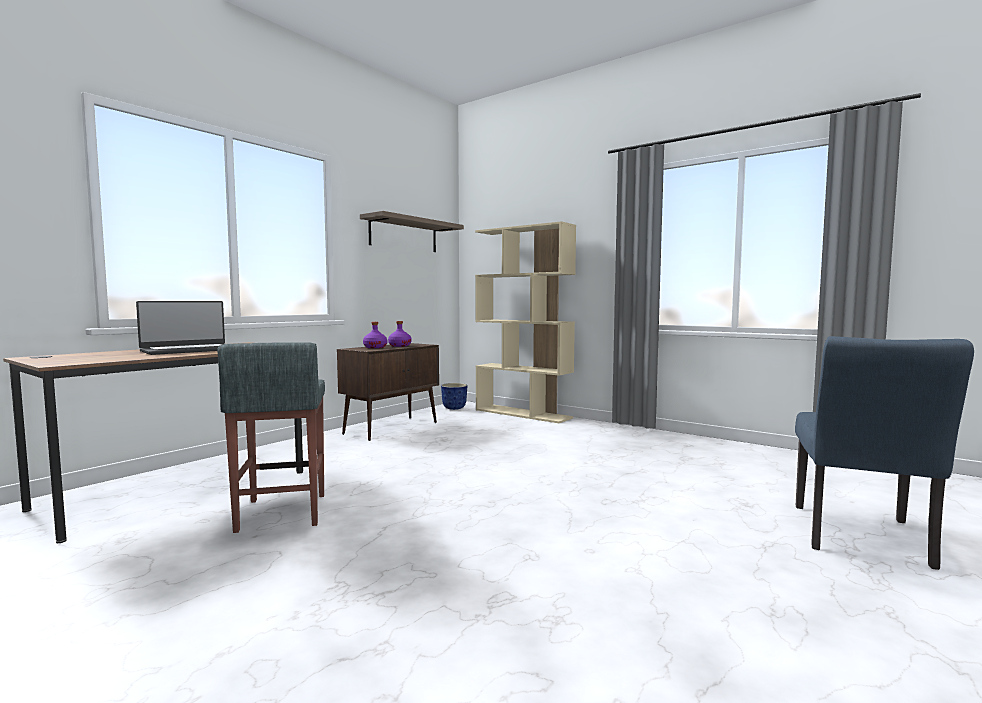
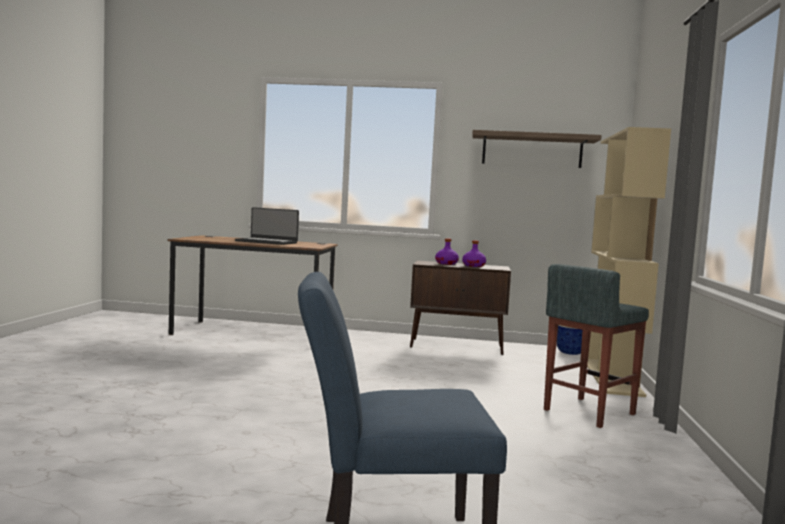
camera: 60 degrees right, 0 degrees up
grey stool [217,342,325,533] -> grey stool moved to [544,264,649,428]

